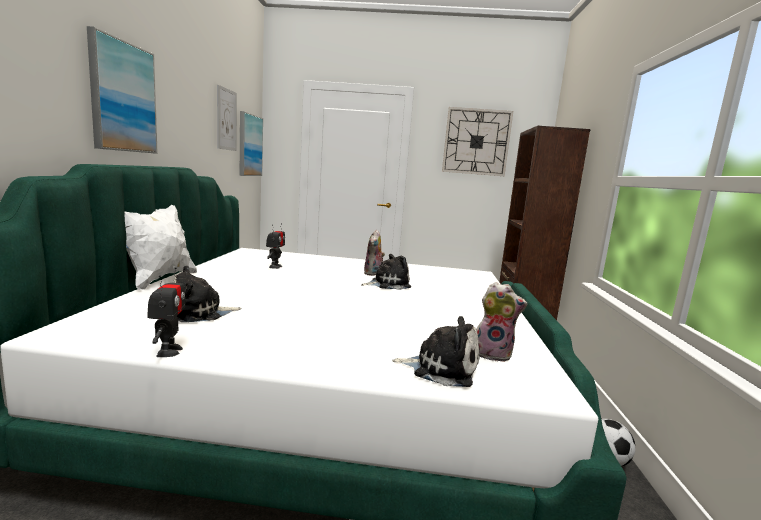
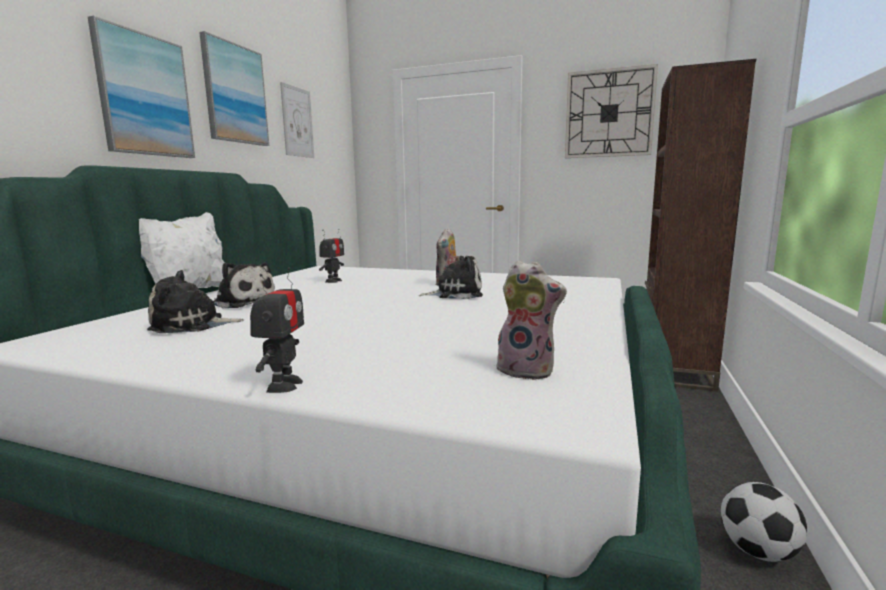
camera: 15 degrees right, 0 degrees up
toy robot [147,267,185,357] -> toy robot moved to [250,268,304,393]
picture [240,111,263,176] -> picture moved to [199,31,269,146]
plush toy [392,316,480,387] -> plush toy moved to [213,263,274,308]

